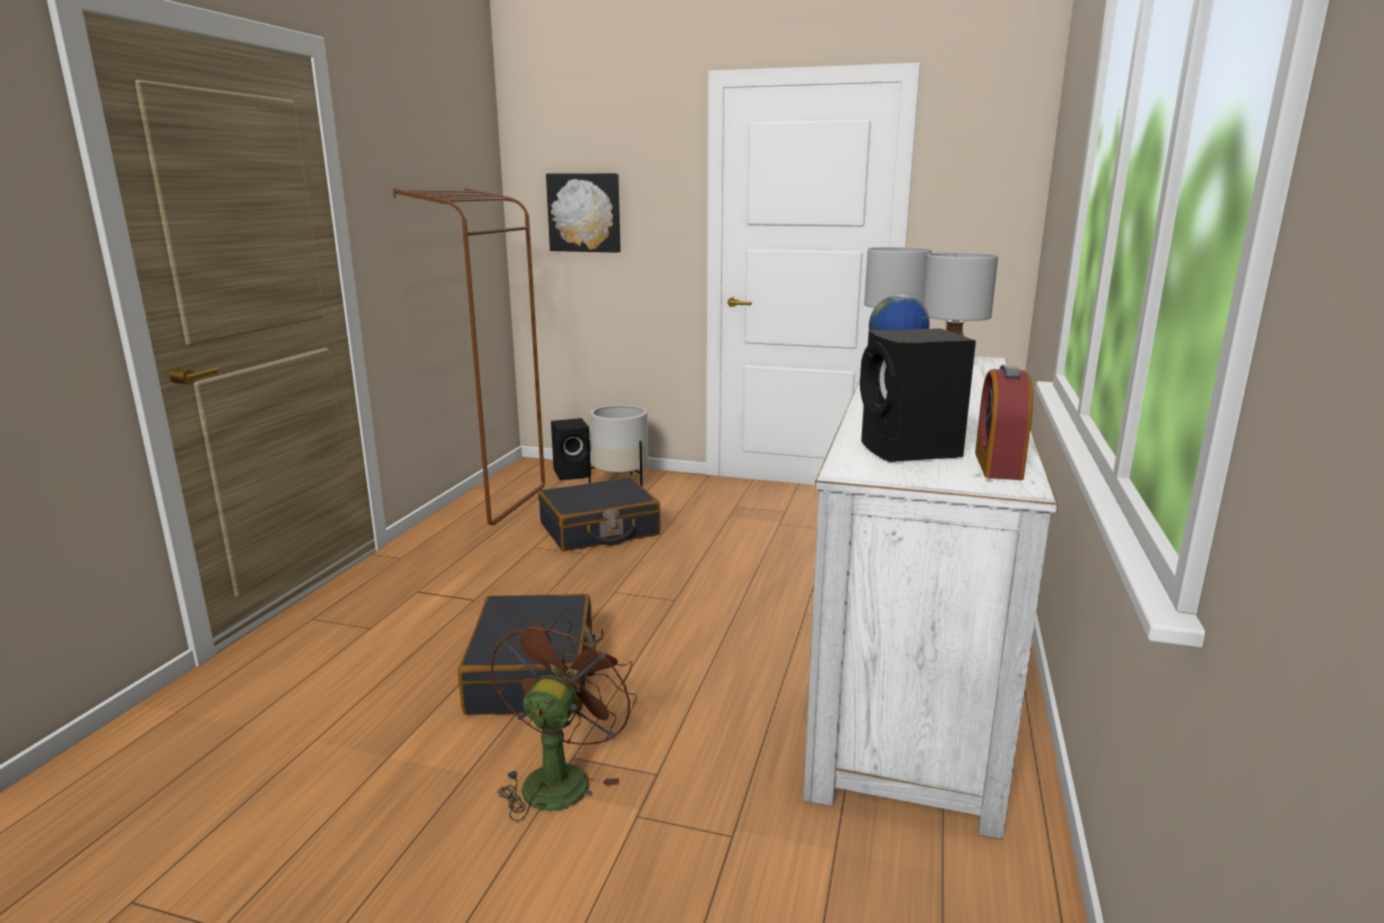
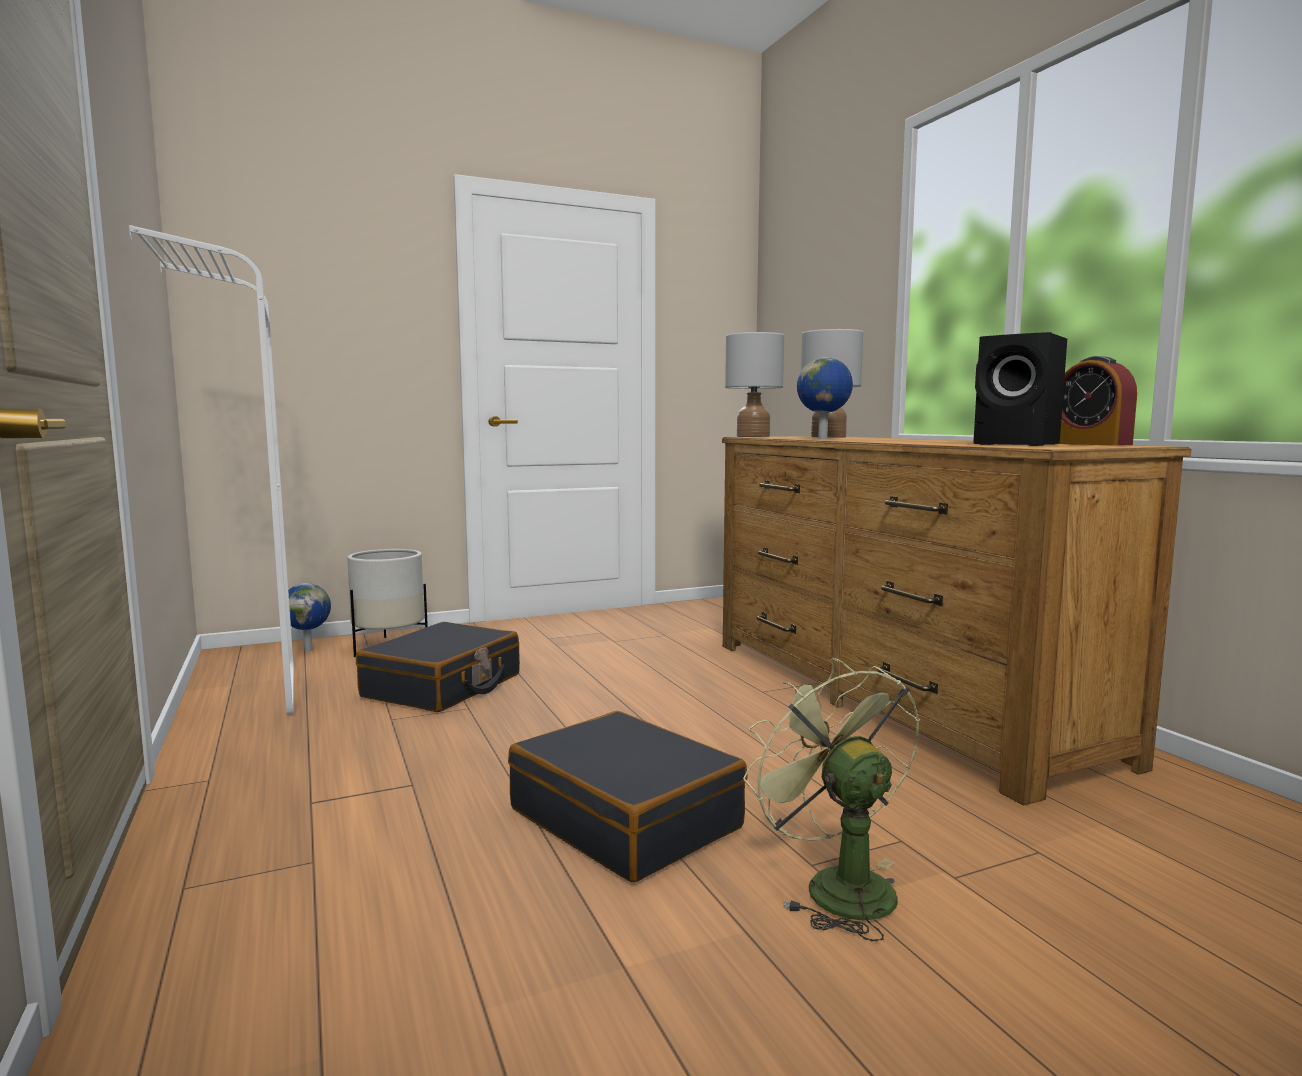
camera: 40 degrees left, 10 degrees down
brown clothes rack [393,188,545,525] -> white clothes rack [129,225,294,715]
brown fan [491,612,637,821] -> green fan [743,658,920,942]
picture [546,173,621,253] -> none
black speaker [551,418,591,480] -> globe [288,583,331,651]
white dresser [803,356,1058,840] -> brown dresser [722,436,1191,805]

